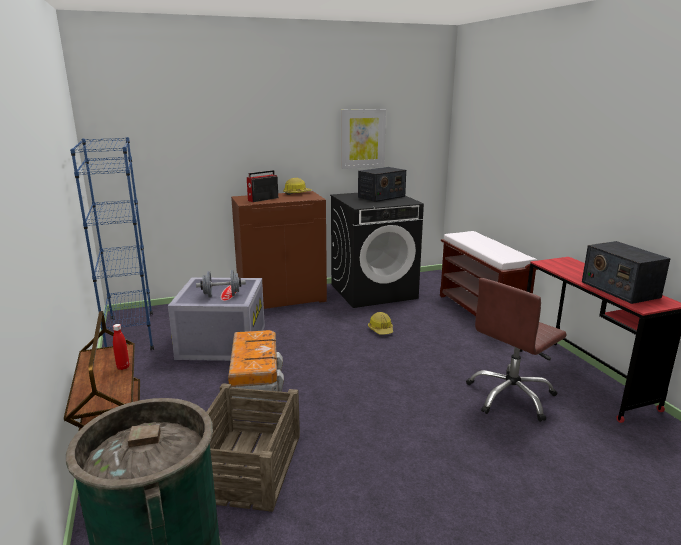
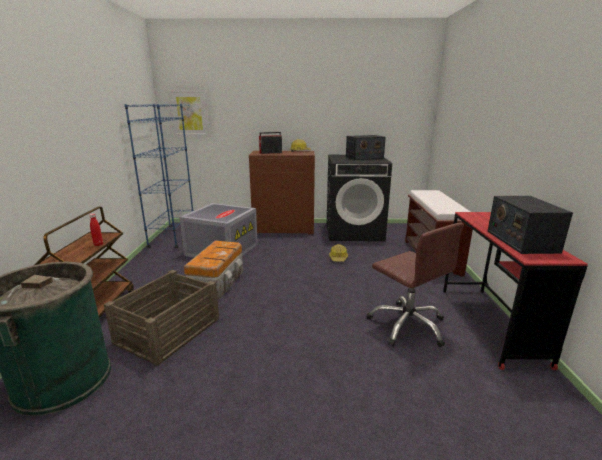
camera: 20 degrees right, 0 degrees up
grey dumbbell [196,270,246,298] -> none
picture [341,109,386,169] -> picture moved to [169,90,210,136]
brown office chair [466,278,567,422] -> brown office chair turned 105 degrees counterclockwise [366,223,464,347]

